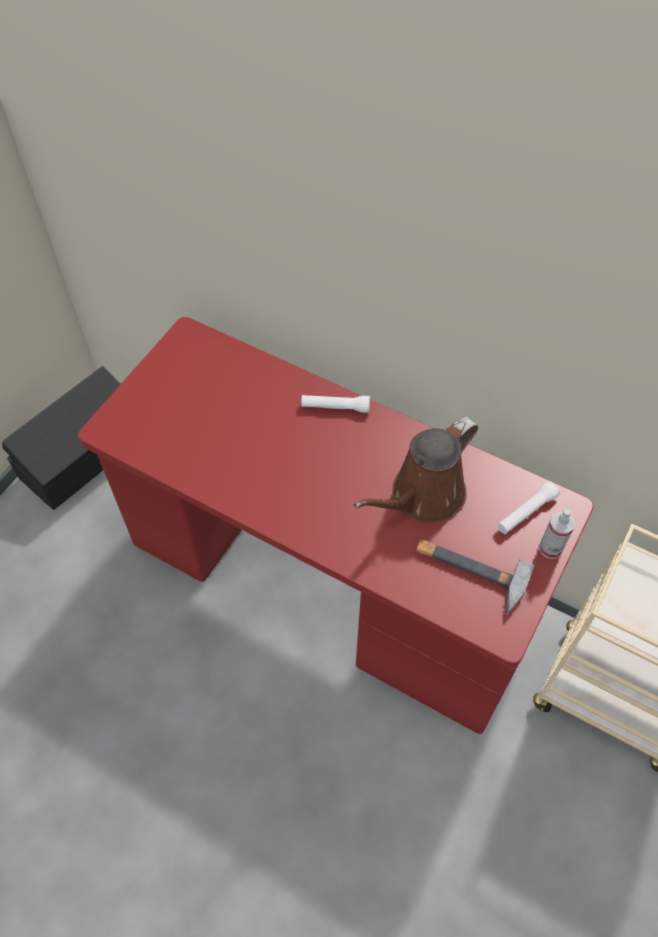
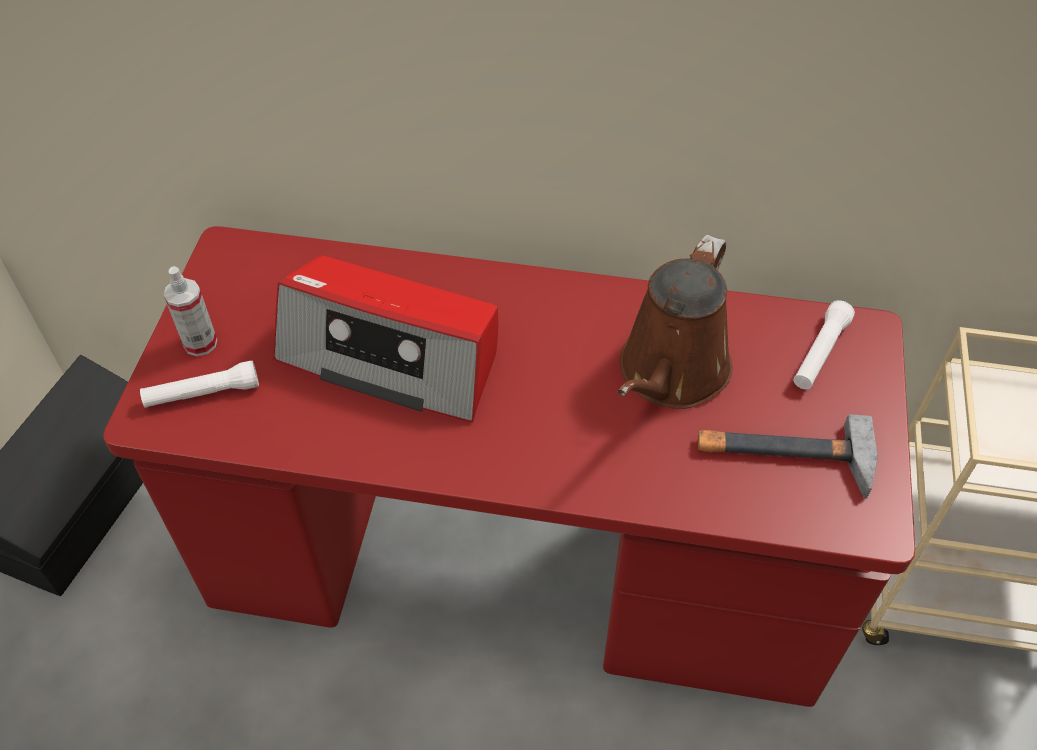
camera: 20 degrees left, 5 degrees down
white flashlight [301,395,370,413] -> white flashlight moved to [140,360,259,408]
spray bottle [539,508,575,559] -> spray bottle moved to [164,266,217,356]
none -> radio [273,255,498,423]

